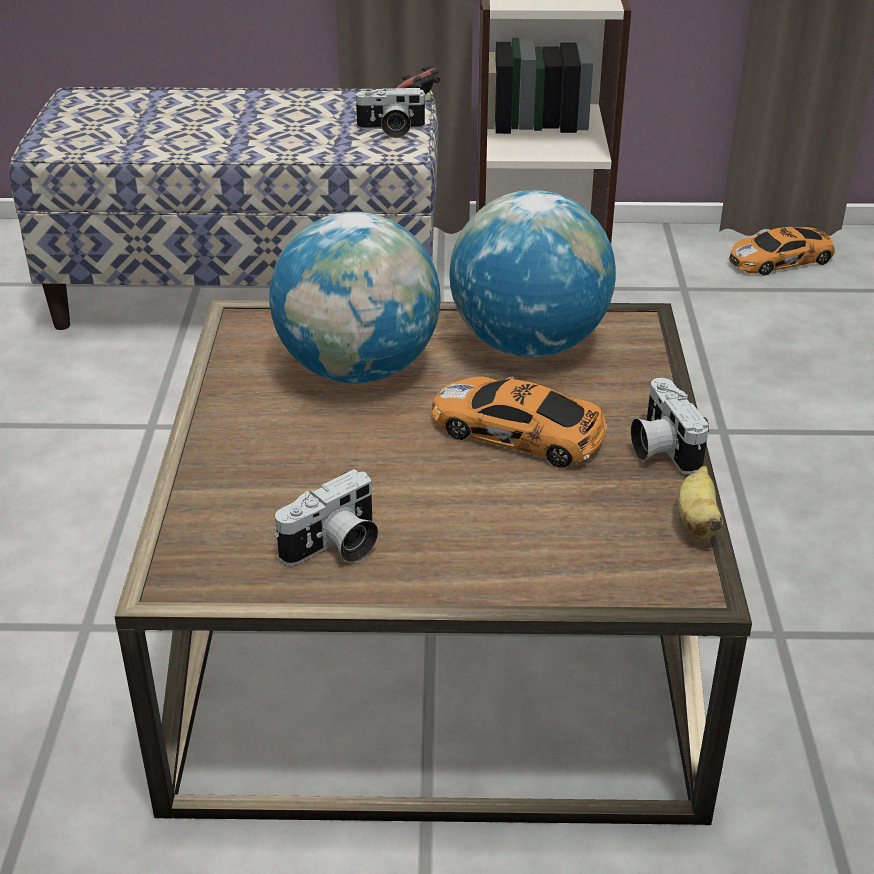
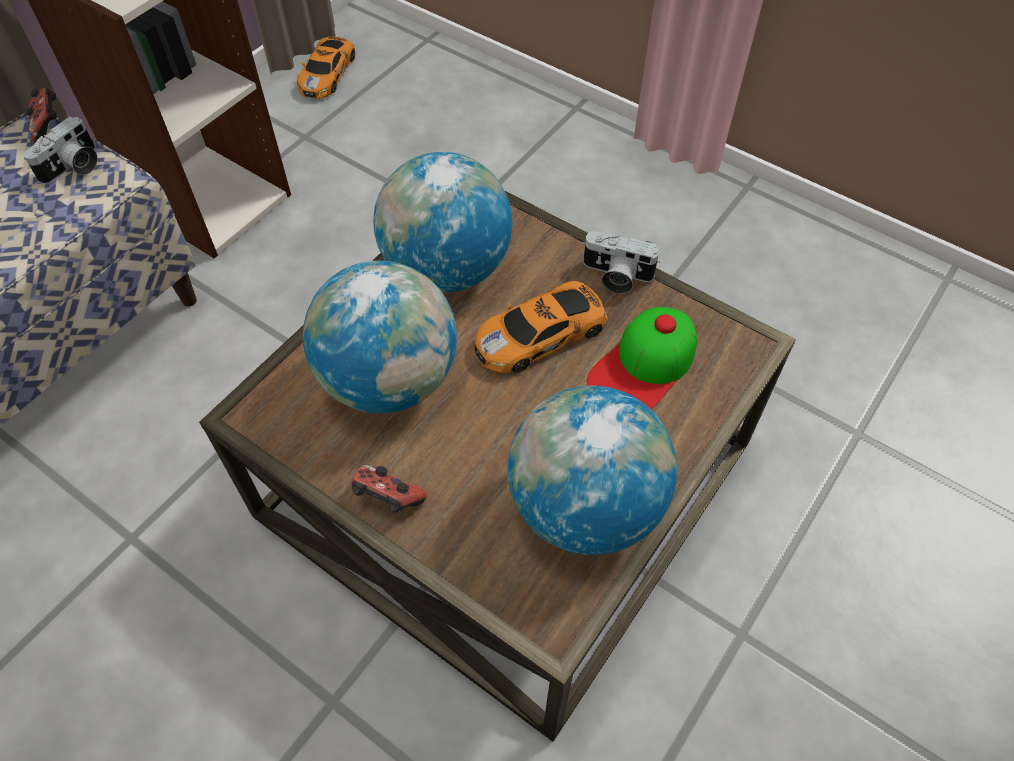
camera: 55 degrees left, 20 degrees up
camera [275,469,379,565] -> globe [508,385,677,555]
banana [678,466,723,539] -> none
none -> game controller [352,464,427,513]
none -> cap [587,307,697,409]

